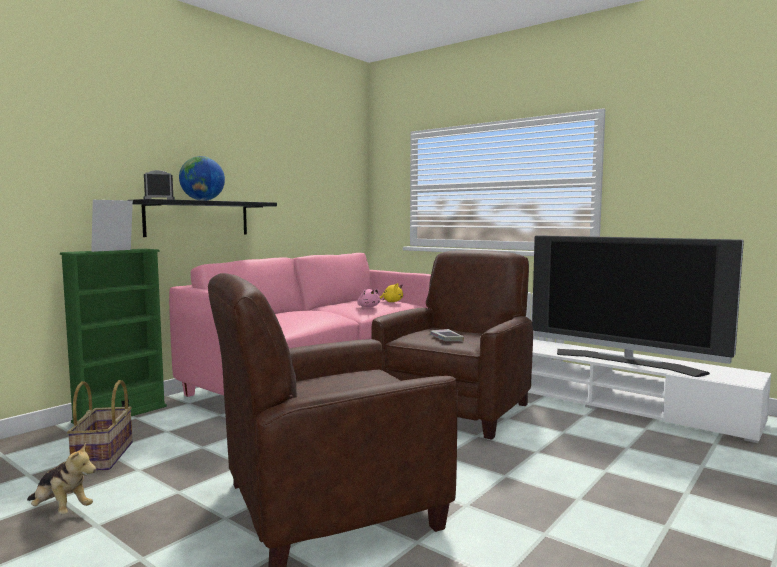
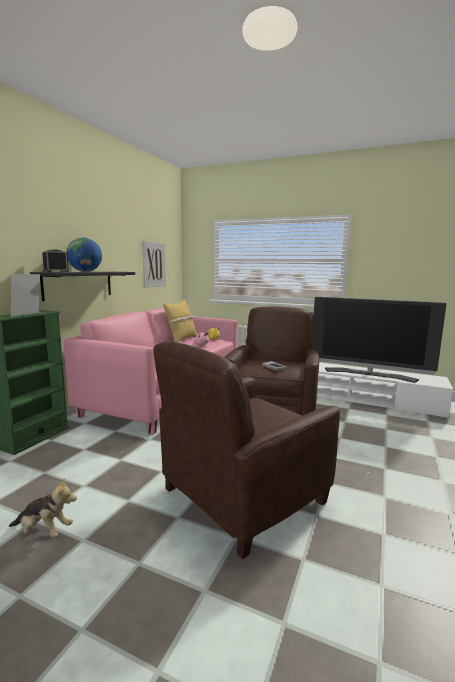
camera: 15 degrees left, 5 degrees up
basket [67,380,133,471] -> none
none -> picture [142,241,166,288]
none -> yellow pillow [163,300,197,343]

